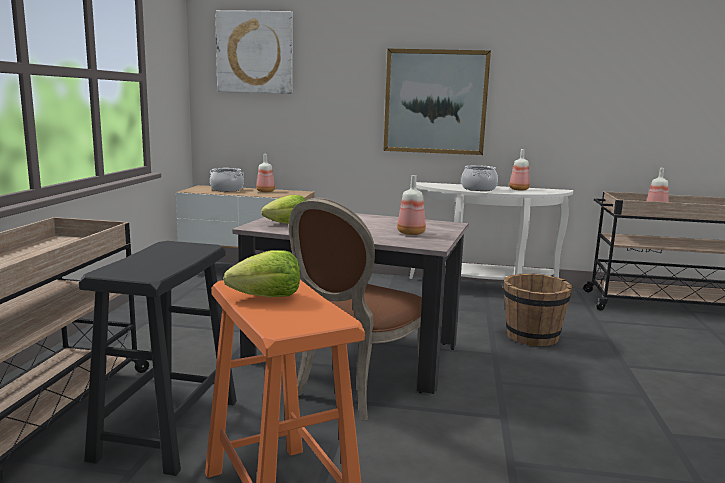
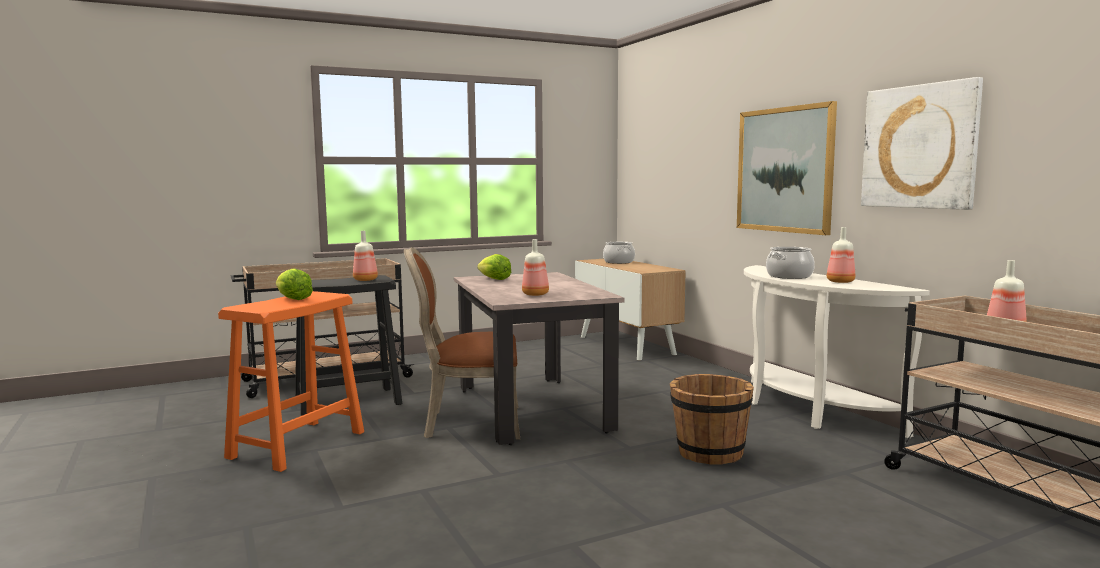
camera: 55 degrees right, 5 degrees down
picture [215,10,293,94] -> picture moved to [861,77,983,210]
bottle [256,154,275,192] -> bottle moved to [353,231,378,281]

